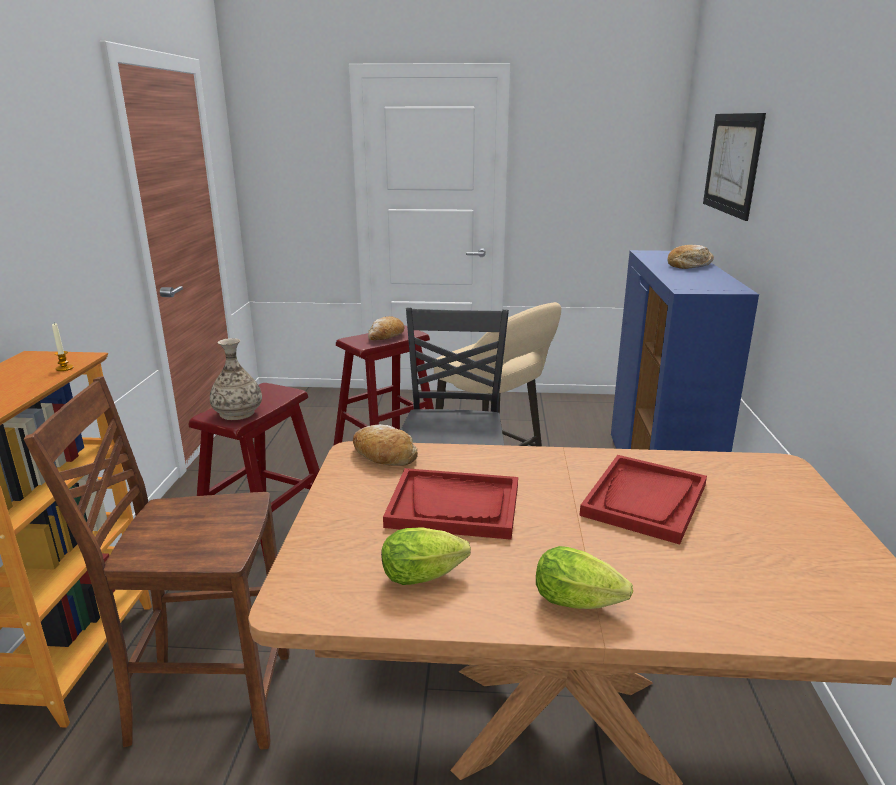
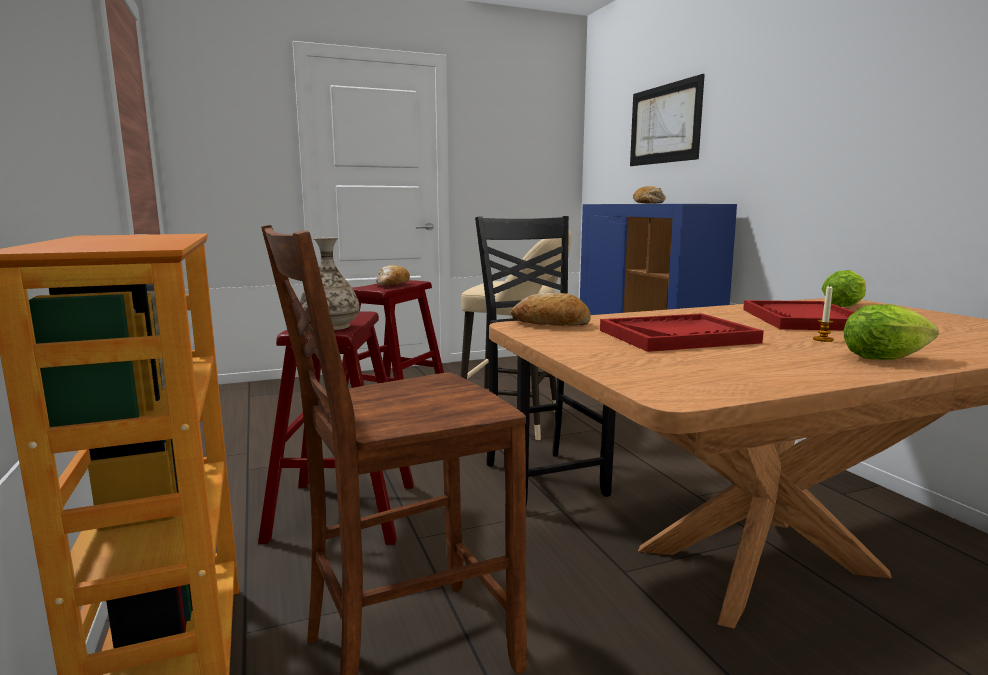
camera: 25 degrees left, 10 degrees down
candle [52,323,74,371] -> candle moved to [813,286,834,342]
lettuce [381,527,471,585] -> lettuce moved to [822,270,866,307]

